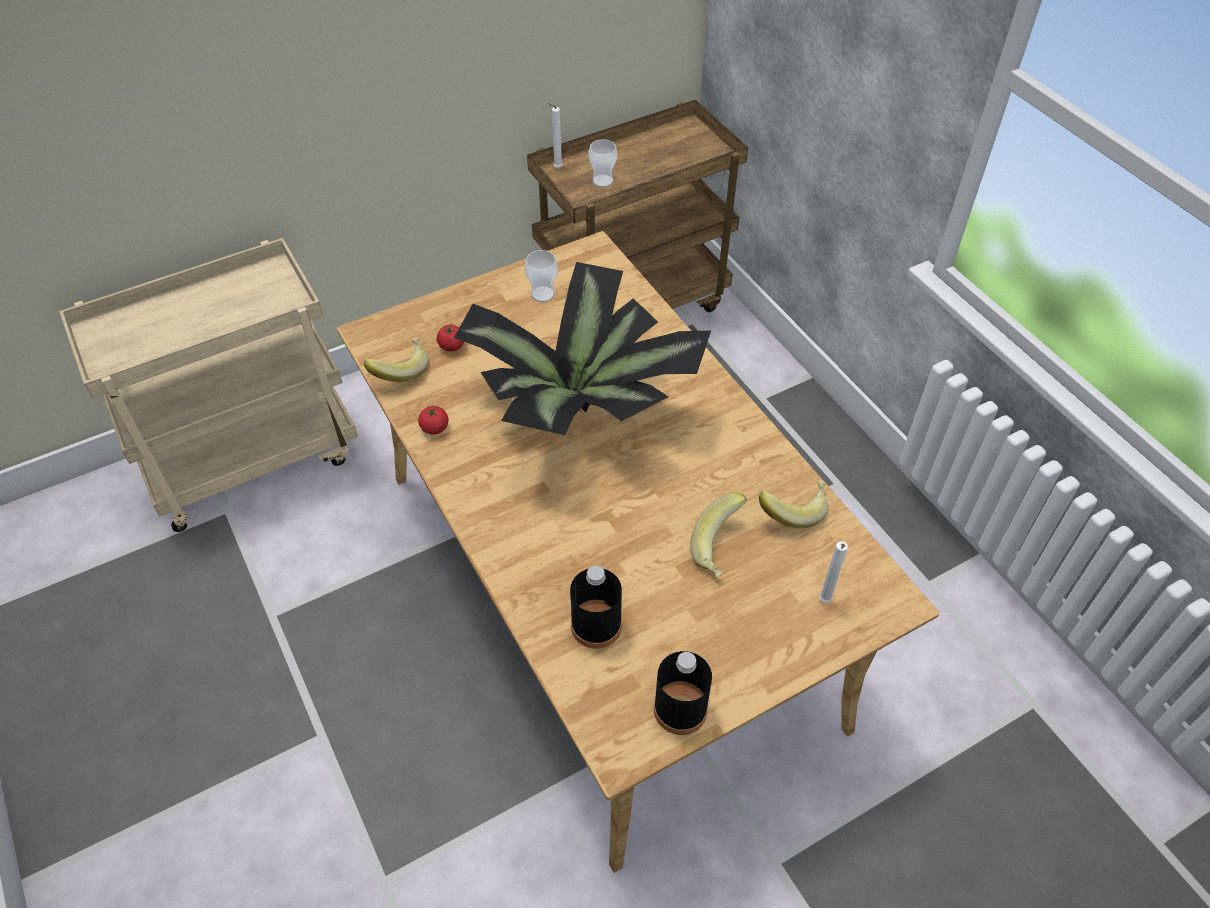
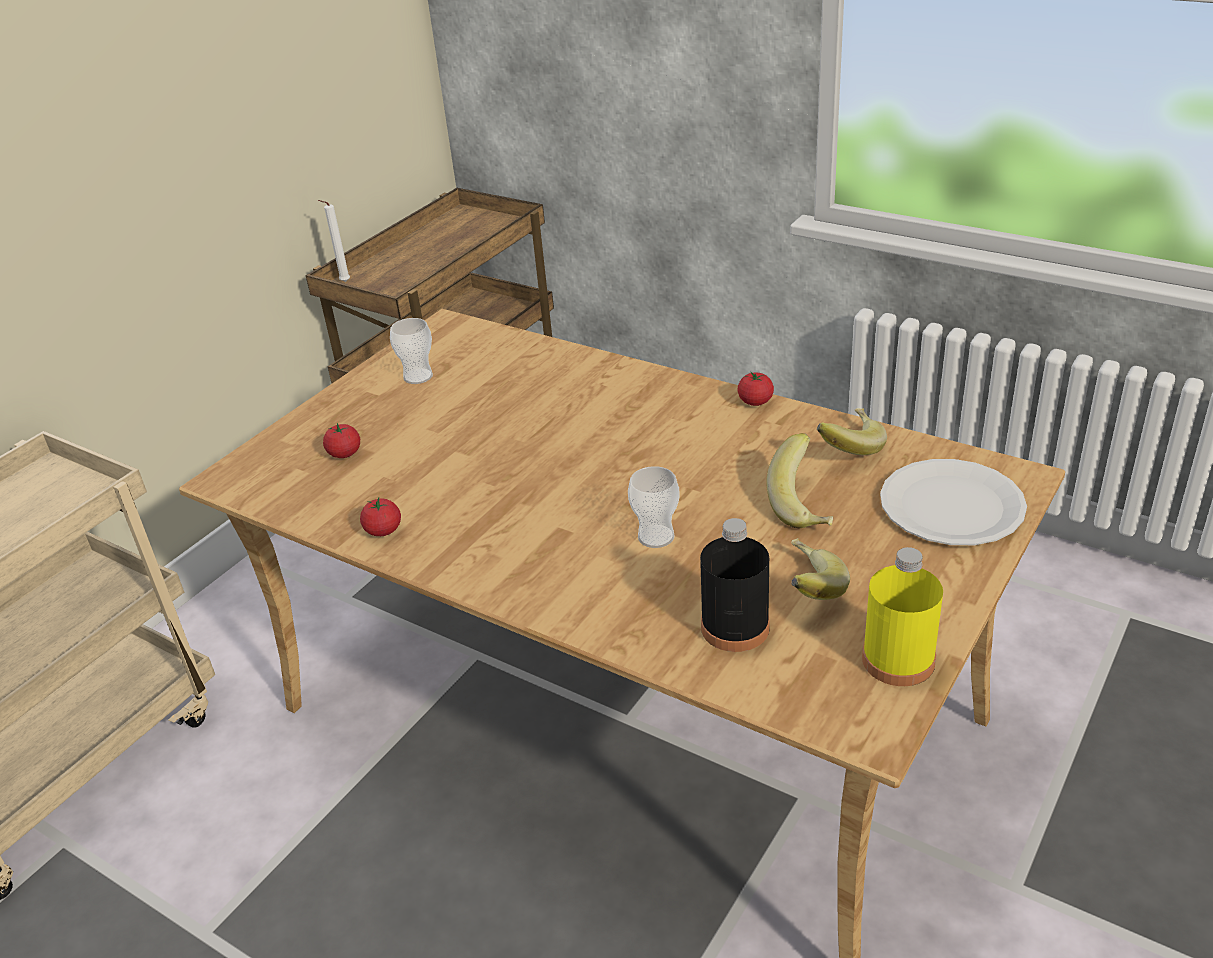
camera: 25 degrees left, 15 degrees down
banana [364,338,429,382] -> banana moved to [791,538,850,600]
potted plant [454,262,711,435] -> none
cup [588,139,617,187] -> cup moved to [628,466,680,548]
black bottle [654,651,712,735] -> yellow bottle [862,547,943,686]
white candle [819,541,848,603] -> white plate [880,459,1027,545]
none -> tomato [737,371,774,406]

